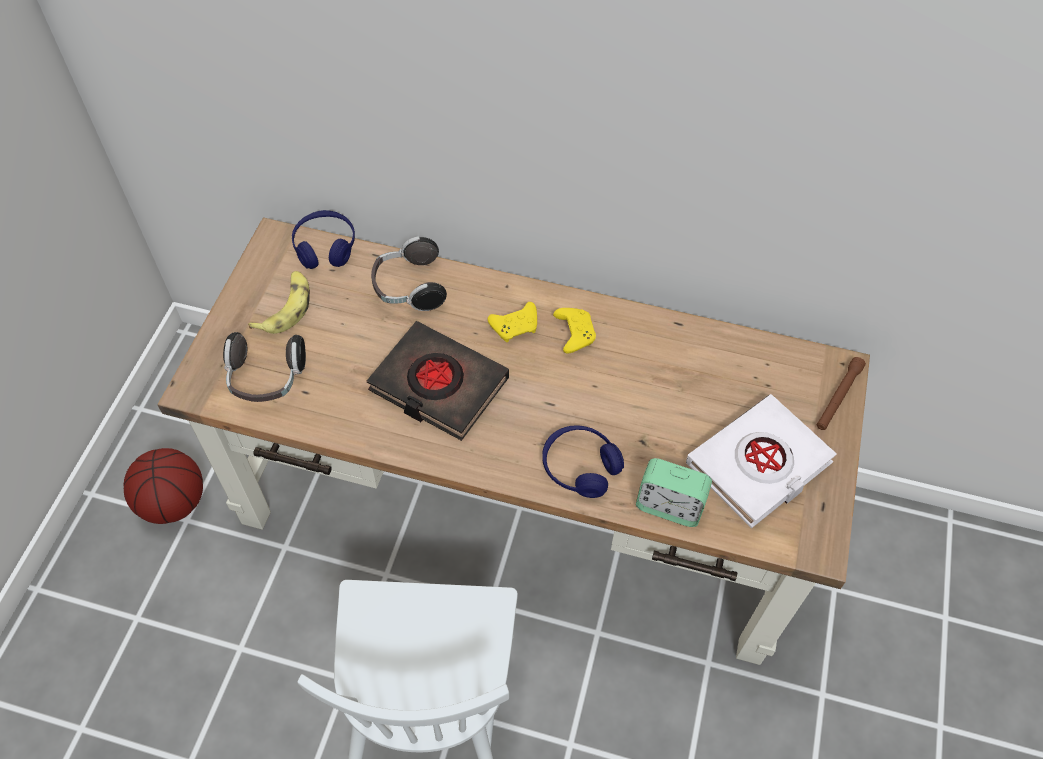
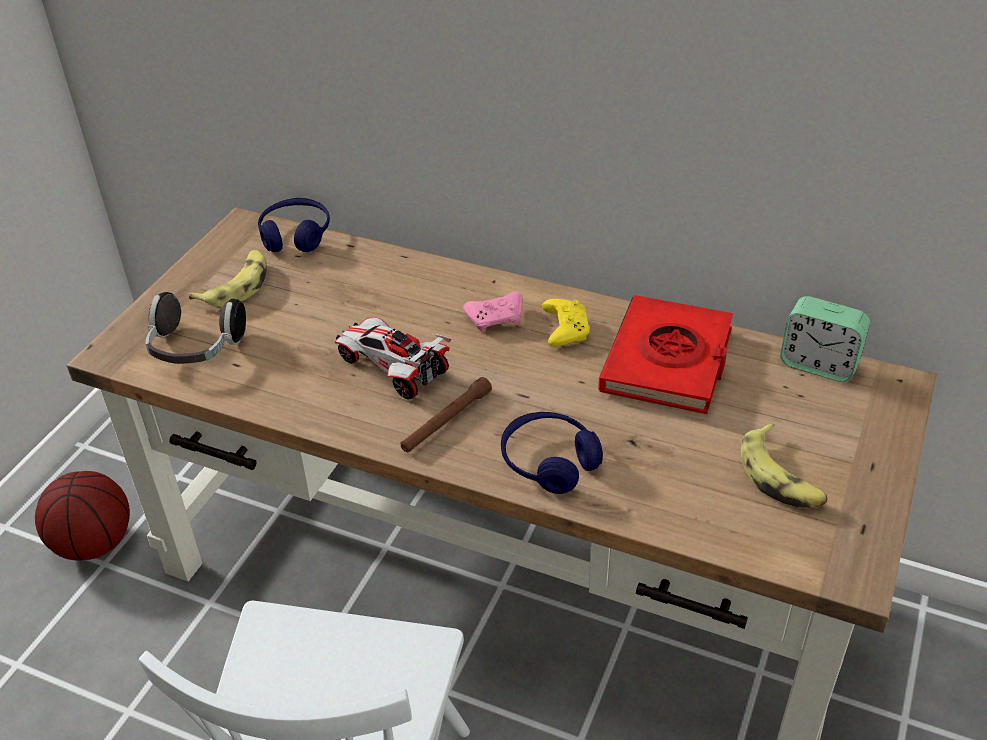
camera: 10 degrees right, 15 degrees down
black book [367,321,509,441] -> toy car [335,317,452,400]
headphones [371,237,447,311] -> none
yellow game controller [487,302,537,342] -> pink game controller [463,291,523,333]
alarm clock [636,458,712,527] -> alarm clock moved to [780,296,870,382]
white book [686,394,837,528] -> banana [741,423,828,508]
brown flashlight [817,357,866,430] -> brown flashlight moved to [401,377,492,452]
none -> red book [598,295,733,414]

